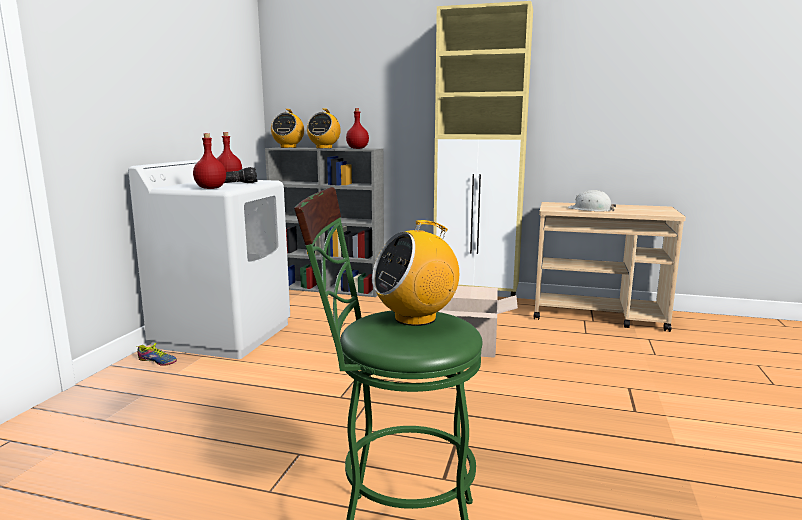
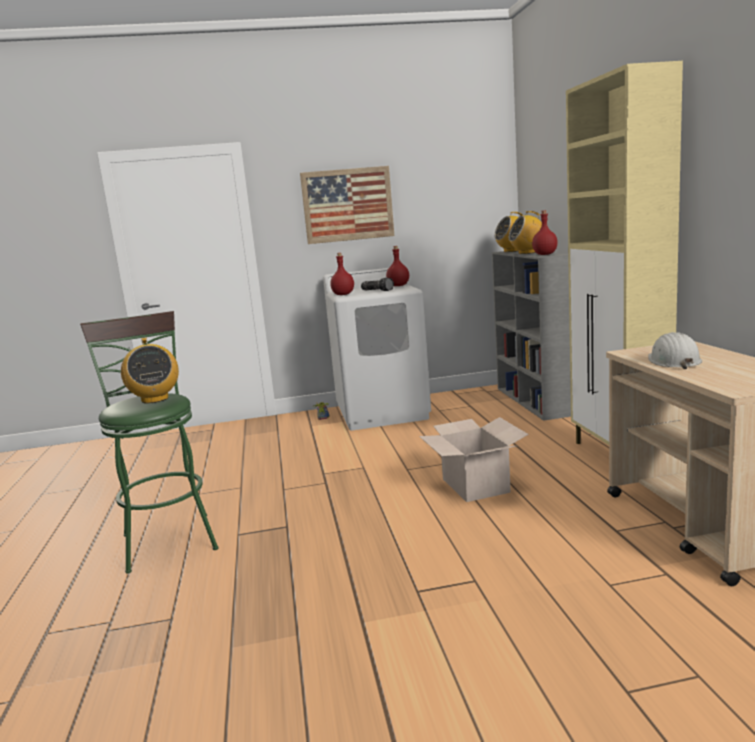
camera: 65 degrees right, 0 degrees up
radio [372,220,459,326] -> radio turned 150 degrees counterclockwise [121,338,179,403]
none -> picture [300,166,394,244]

